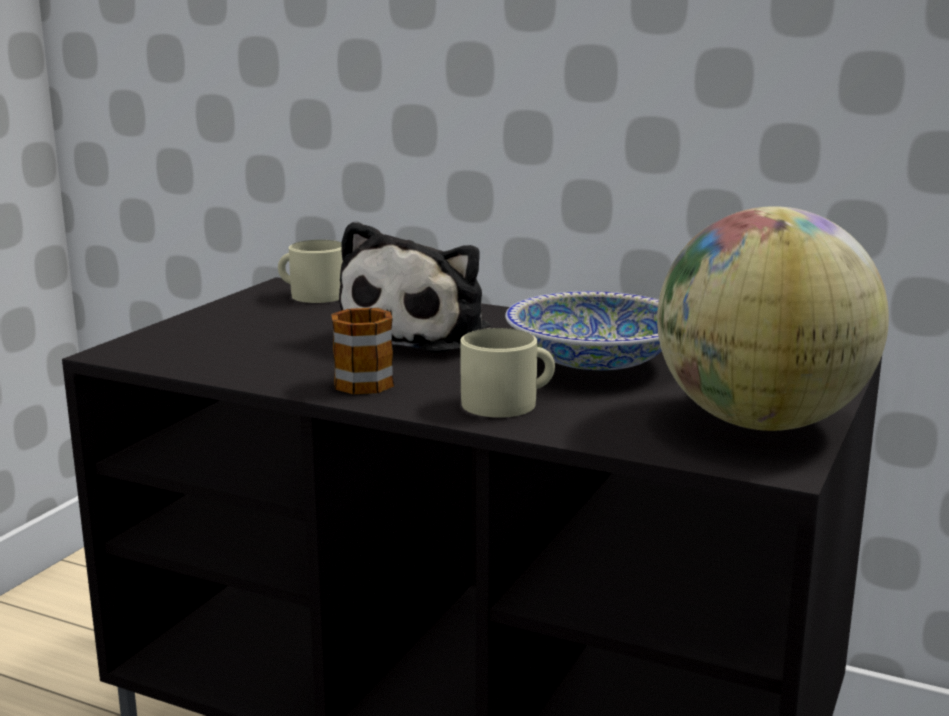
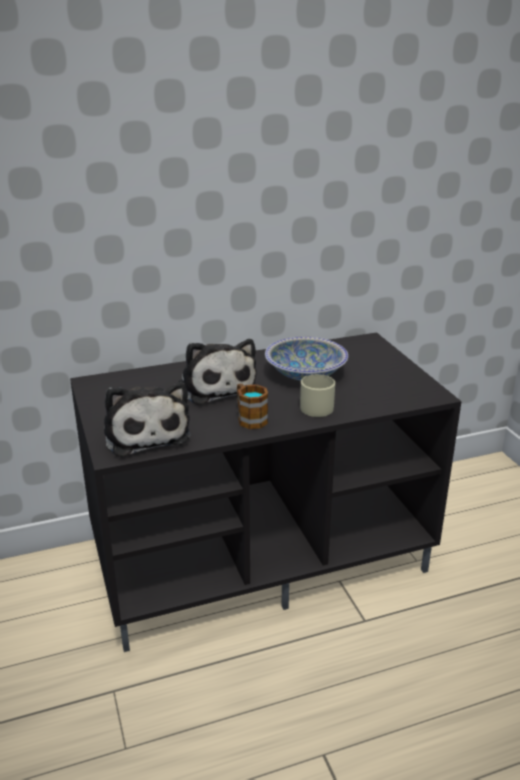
camera: 45 degrees left, 10 degrees up
beige mug [278,240,343,303] -> none
globe [657,206,889,431] -> none
none -> plush toy [104,382,191,457]

